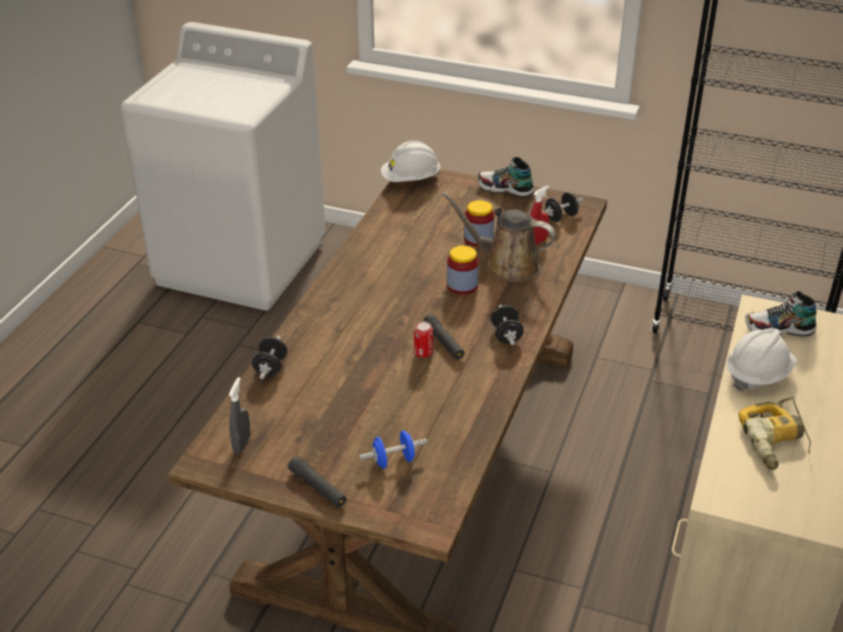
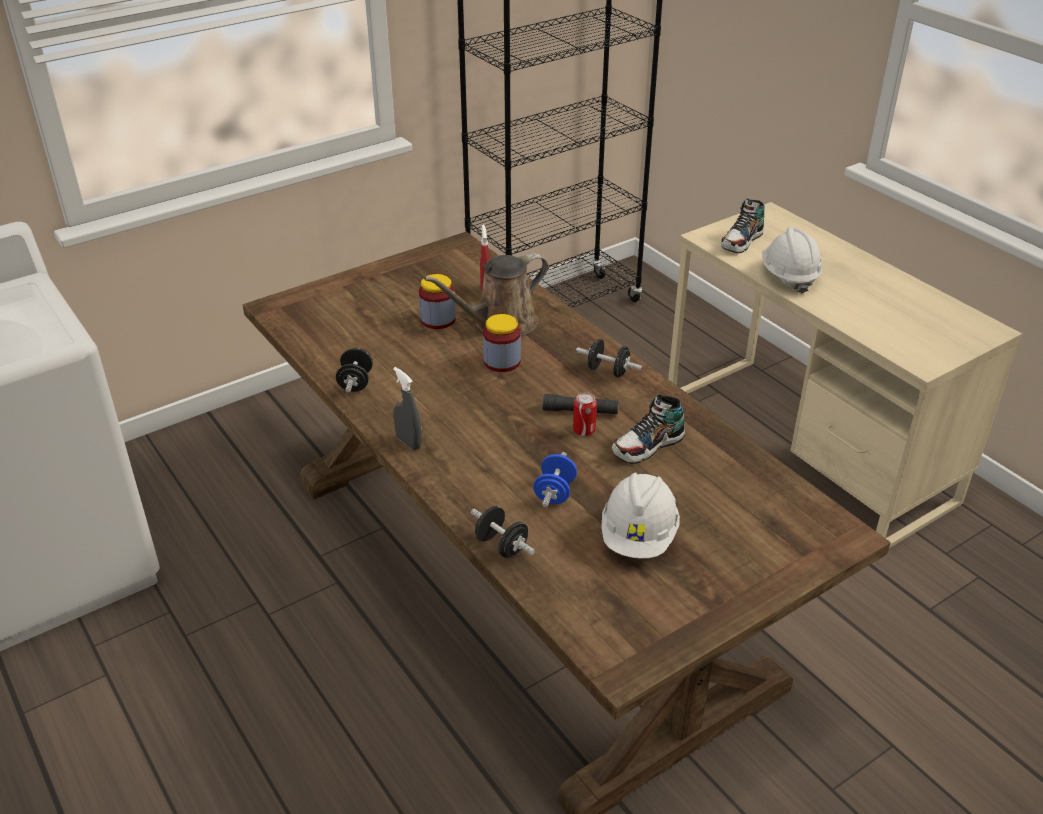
camera: 55 degrees left, 0 degrees up
grey spray bottle [229,377,250,453] -> grey spray bottle moved to [393,367,422,450]
black flashlight [288,456,347,508] -> none
blue dumbbell [359,431,427,469] -> blue dumbbell moved to [533,452,577,507]
white hard hat [381,141,440,182] -> white hard hat moved to [601,472,680,559]
shoe [477,157,534,198] -> shoe moved to [612,395,685,464]
black dumbbell [543,192,583,222] -> black dumbbell moved to [336,348,373,393]
power drill [739,397,811,470] -> none

